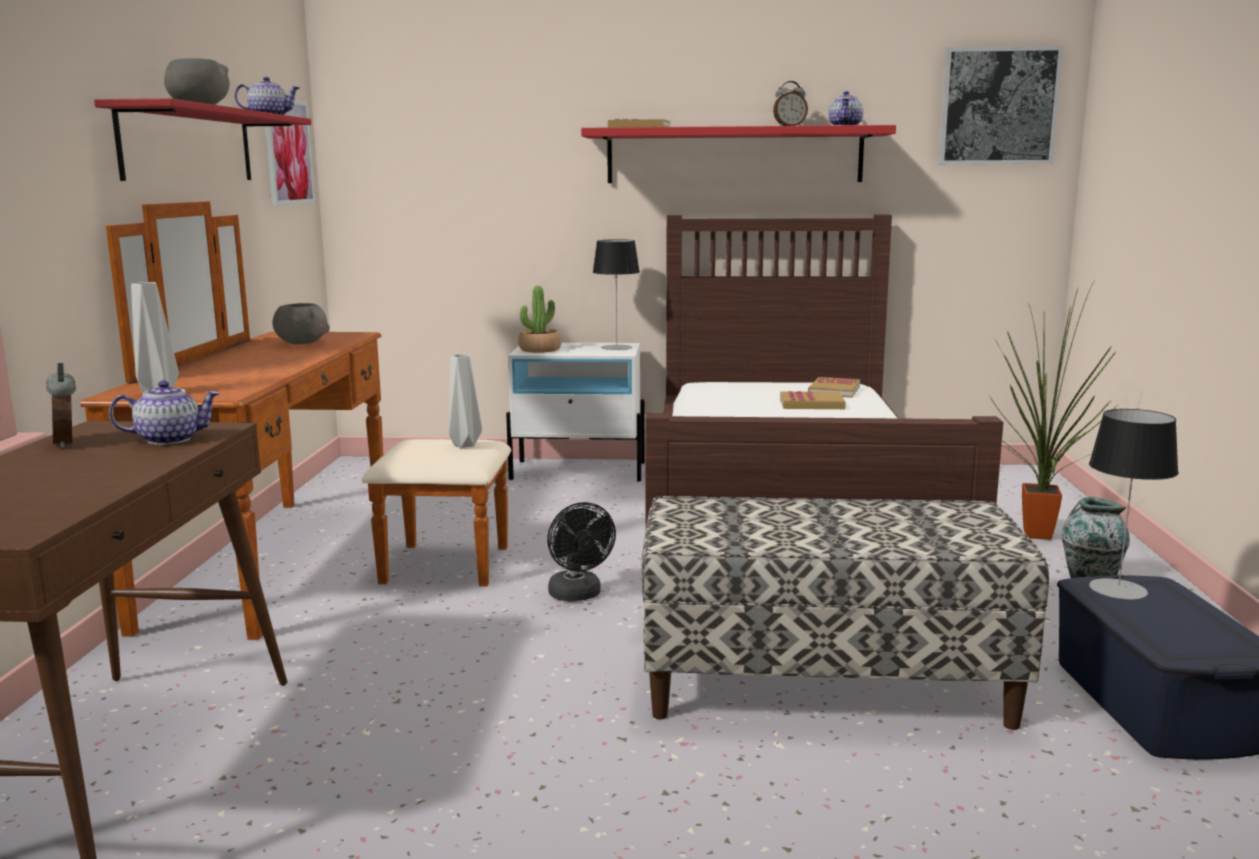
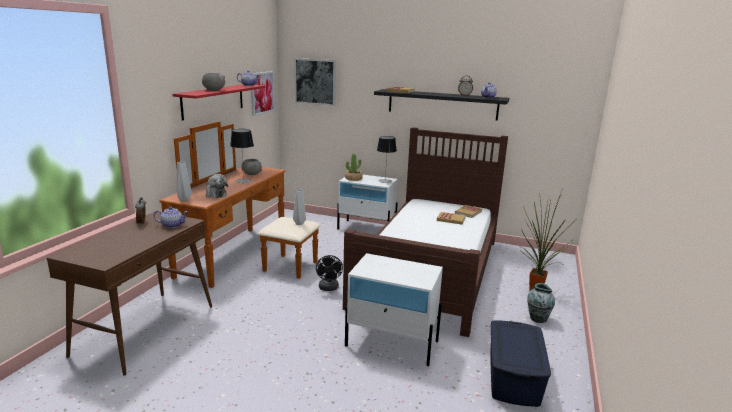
camera: 15 degrees right, 5 degrees up
red shelf [581,125,896,183] -> black shelf [374,89,509,121]
bench [641,496,1049,730] -> white nightstand [345,253,443,366]
picture [938,46,1064,164] -> picture moved to [294,58,336,106]
table lamp [1089,409,1179,600] -> table lamp moved to [230,129,254,183]
none -> plush toy [206,174,228,198]

